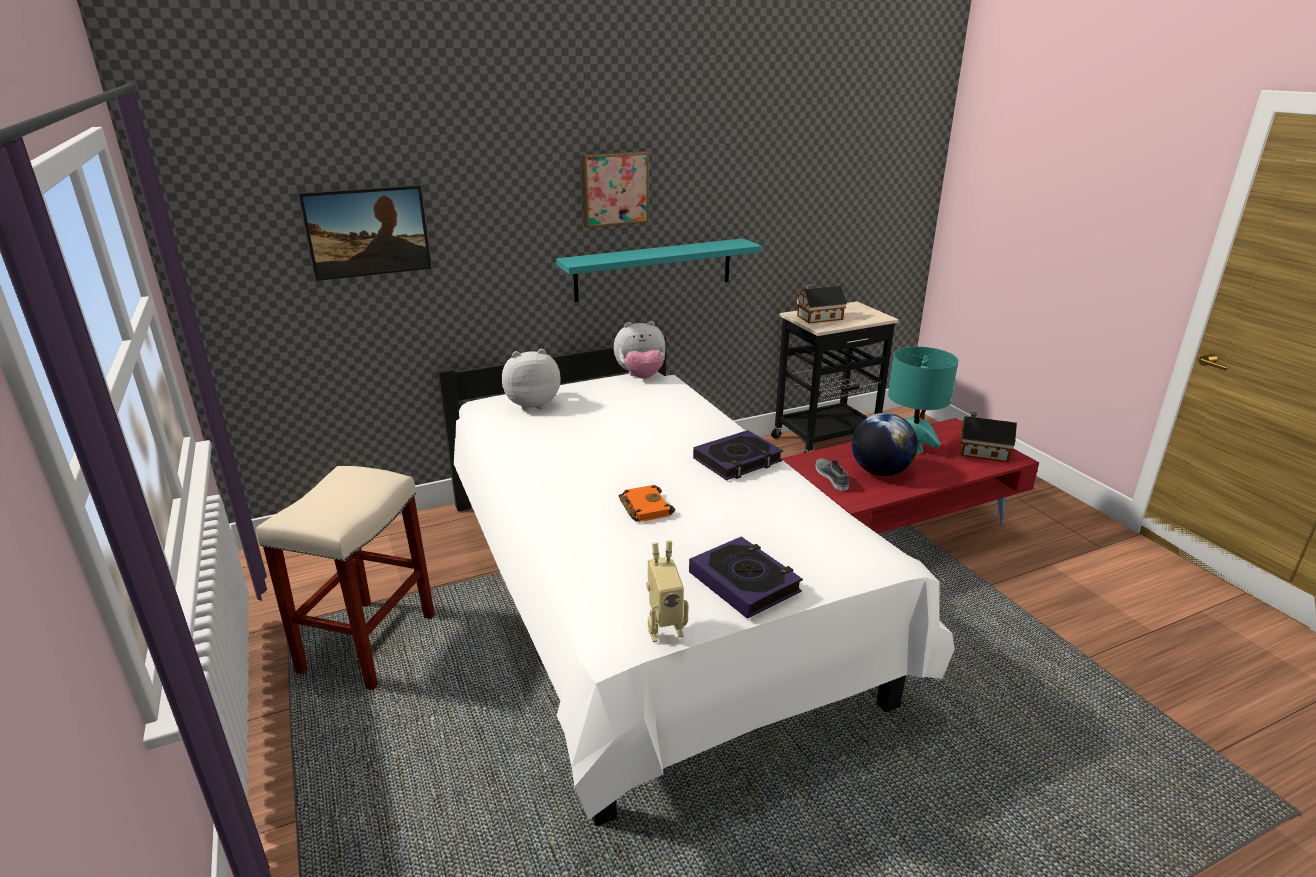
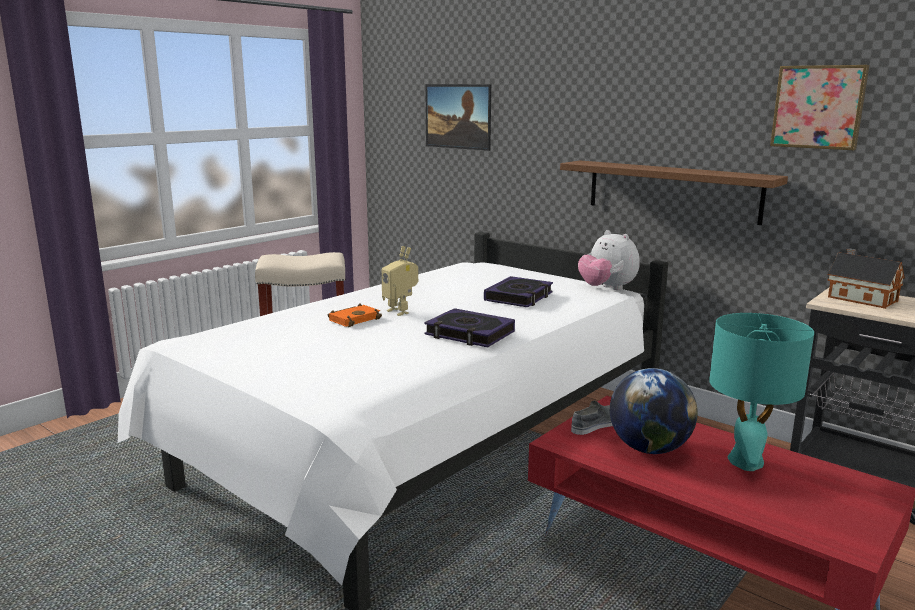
camera: 65 degrees right, 10 degrees down
plush toy [502,349,561,411] -> none
turquoise shelf [556,238,762,302] -> brown shelf [560,161,788,225]
picture [581,151,649,228] -> picture moved to [770,65,869,150]
toy robot [646,540,689,642] -> toy robot moved to [382,246,418,316]
book [689,536,803,619] -> book moved to [484,276,553,307]
toy house [961,412,1017,463] -> none

